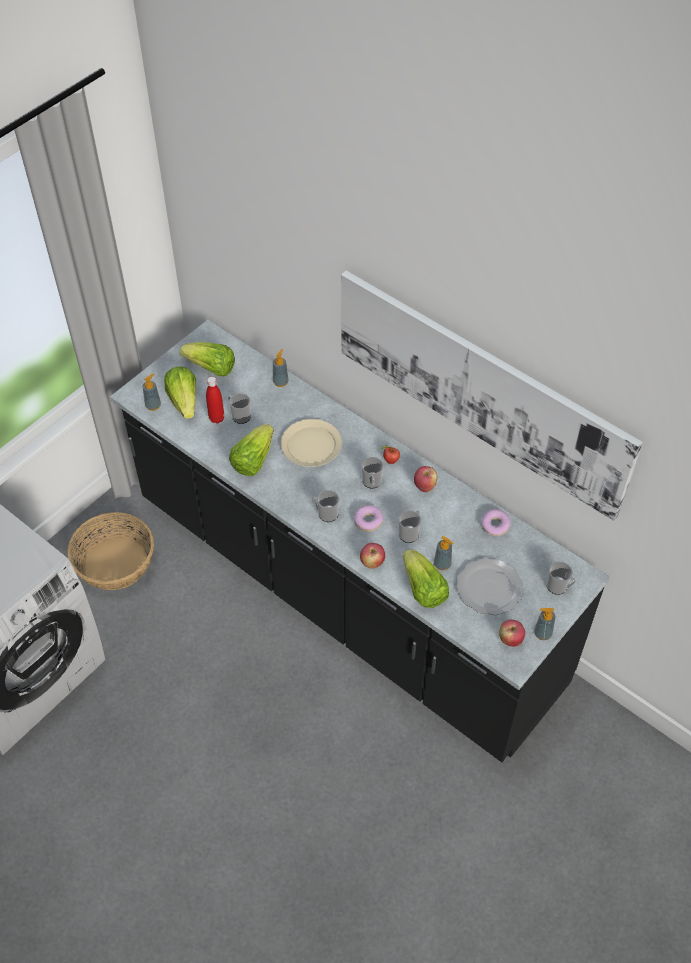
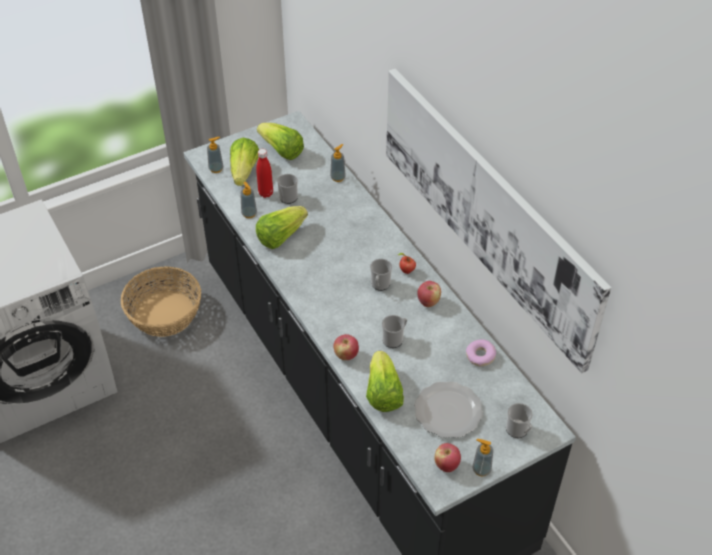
camera: 20 degrees right, 5 degrees down
beige plate [281,419,342,467] -> none
mug [312,490,339,522] -> none
donut [354,505,383,532] -> none
soap dispenser [434,536,454,570] -> soap dispenser moved to [240,182,257,218]

